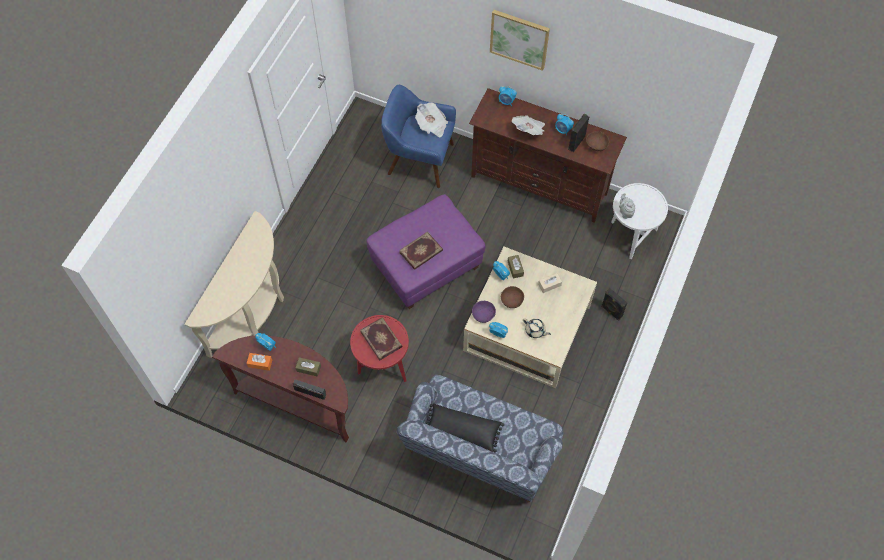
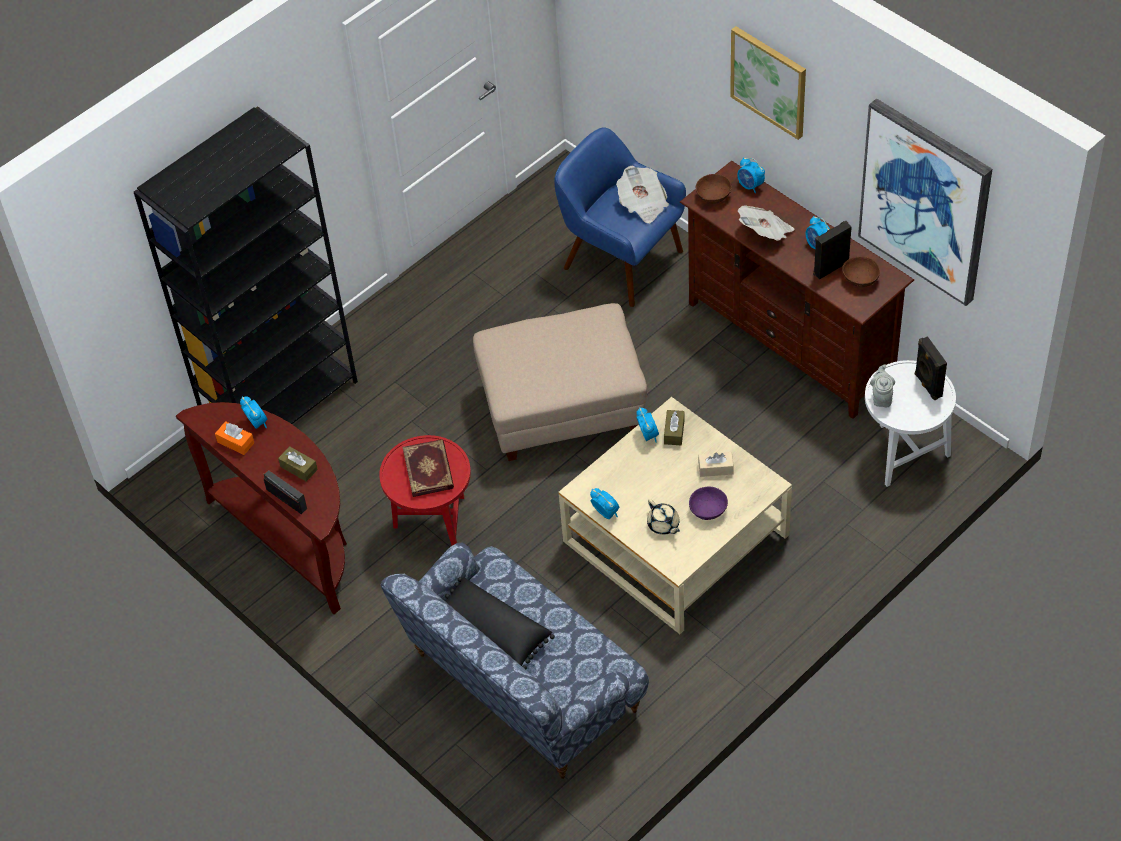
camera: 25 degrees right, 10 degrees down
beige console table [184,211,284,358] -> black bookcase [134,106,358,424]
purple ottoman [366,194,486,309] -> beige ottoman [473,303,647,461]
book [399,231,443,270] -> none
purple bowl [472,301,496,323] -> purple bowl moved to [689,486,728,520]
brown bowl [501,286,524,308] -> brown bowl moved to [696,174,732,204]
black speaker [601,288,627,320] -> black speaker moved to [915,336,947,400]
none -> picture [858,98,992,306]

